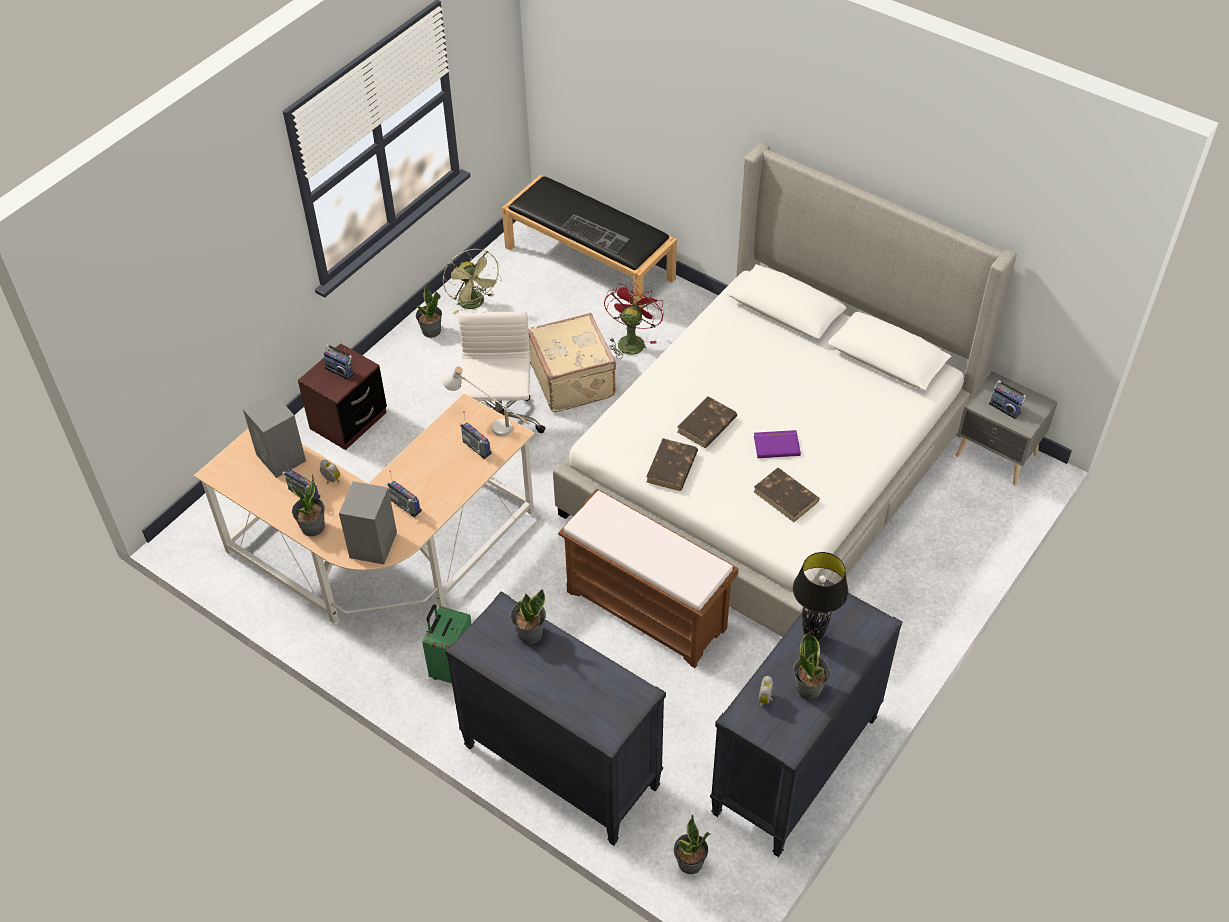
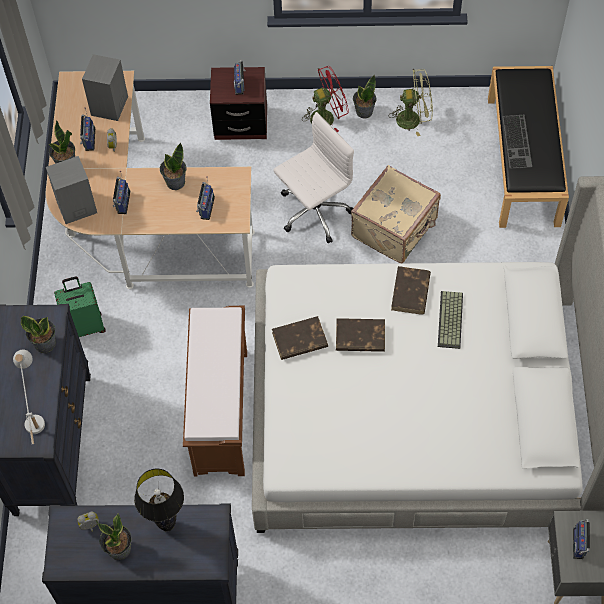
camera: 55 degrees right, 10 degrees up
white table lamp [442,366,529,436] -> white table lamp moved to [13,350,45,444]
green fan [443,249,502,314] -> green fan turned 120 degrees counterclockwise [390,69,433,136]
red fan [604,283,664,359] -> red fan moved to [302,66,349,132]
potted plant [674,814,710,874] -> potted plant moved to [160,143,186,190]
purple book [754,430,801,458] -> none
brown book [754,468,820,522] -> brown book moved to [391,266,431,315]
none -> keyboard [438,291,463,349]

